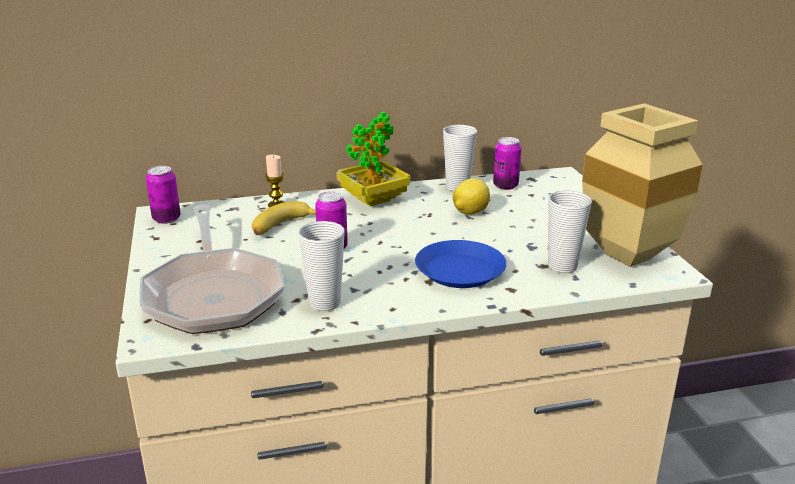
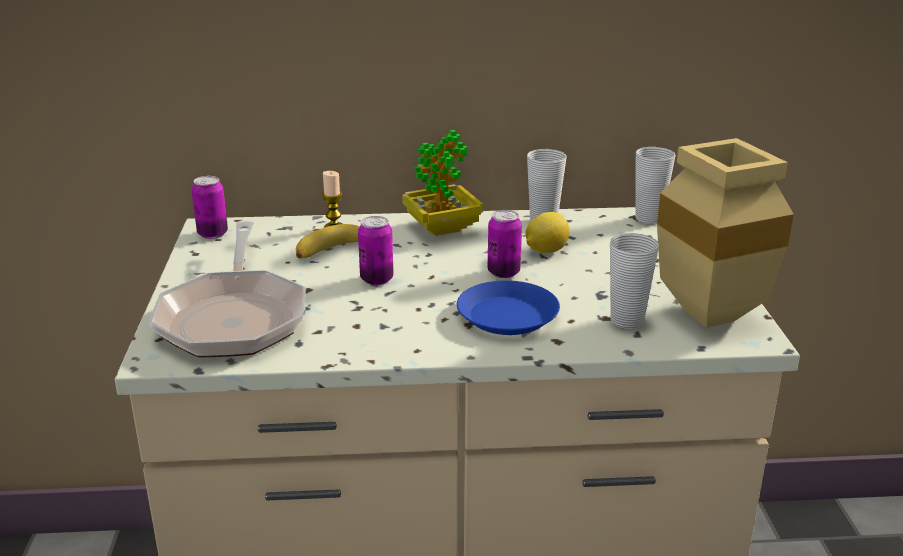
camera: 10 degrees right, 0 degrees up
cup [298,221,345,311] -> cup moved to [635,147,676,224]
can [493,137,521,190] -> can moved to [488,210,522,278]

